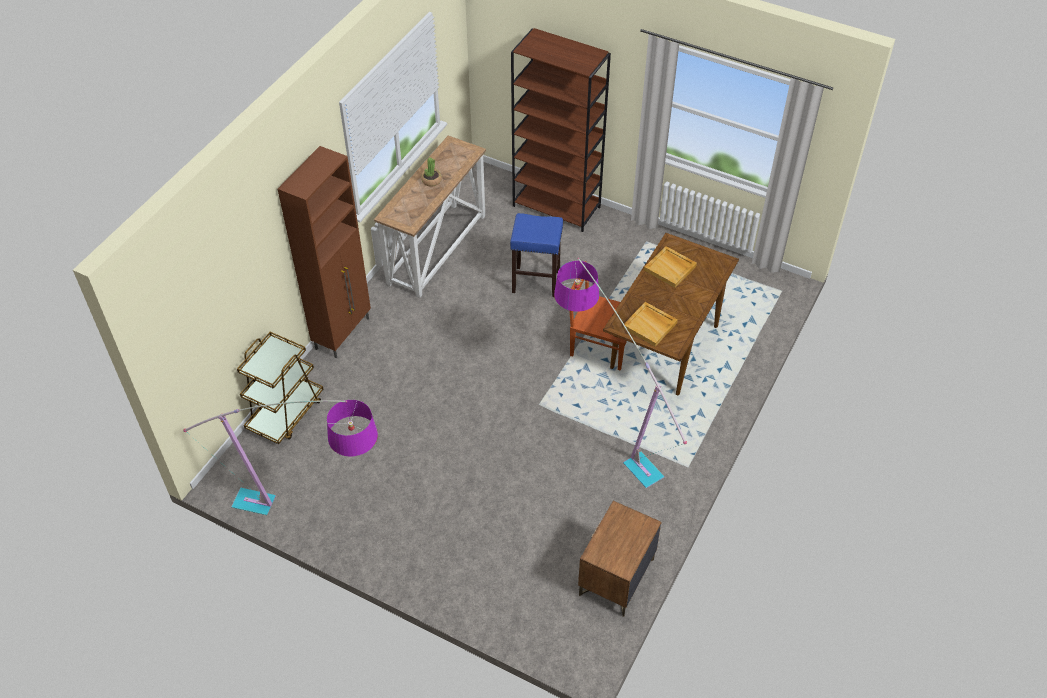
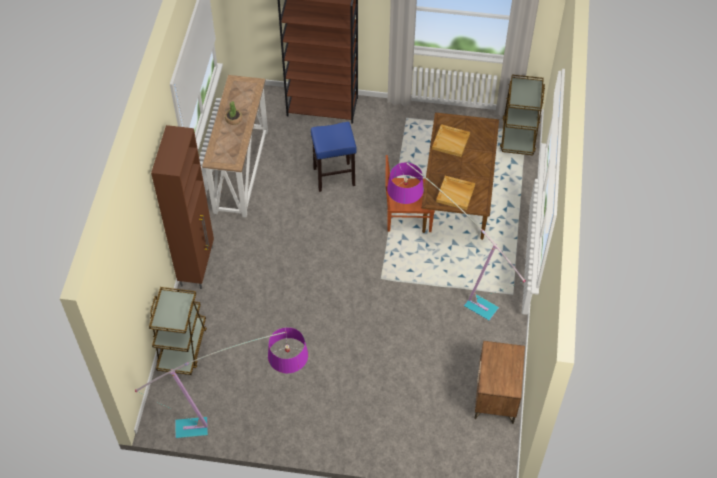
camera: 20 degrees left, 5 degrees up
none -> brown cart [500,75,545,155]

